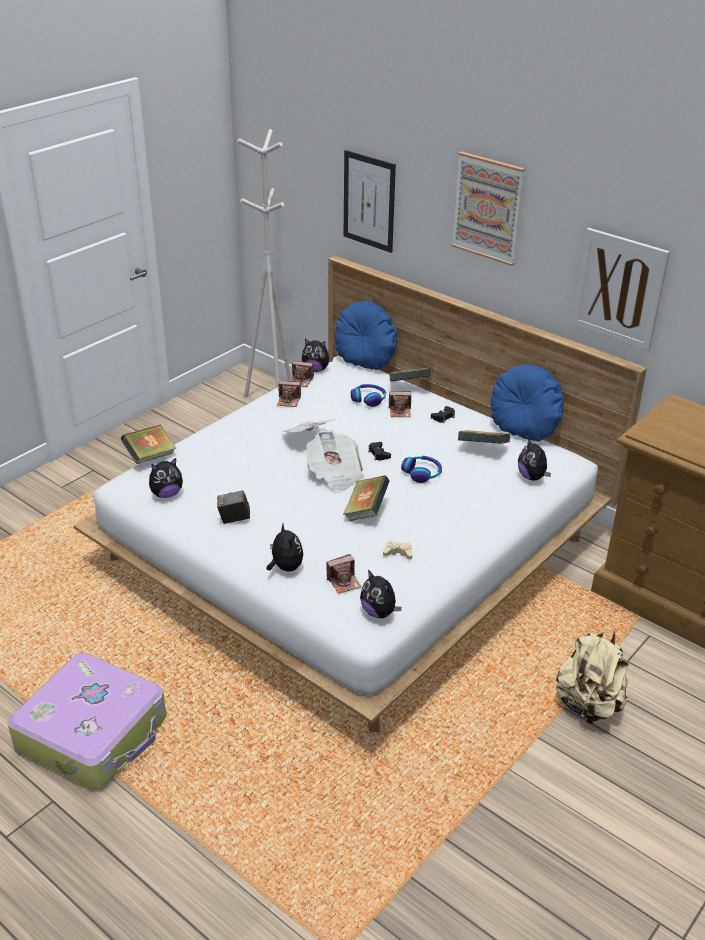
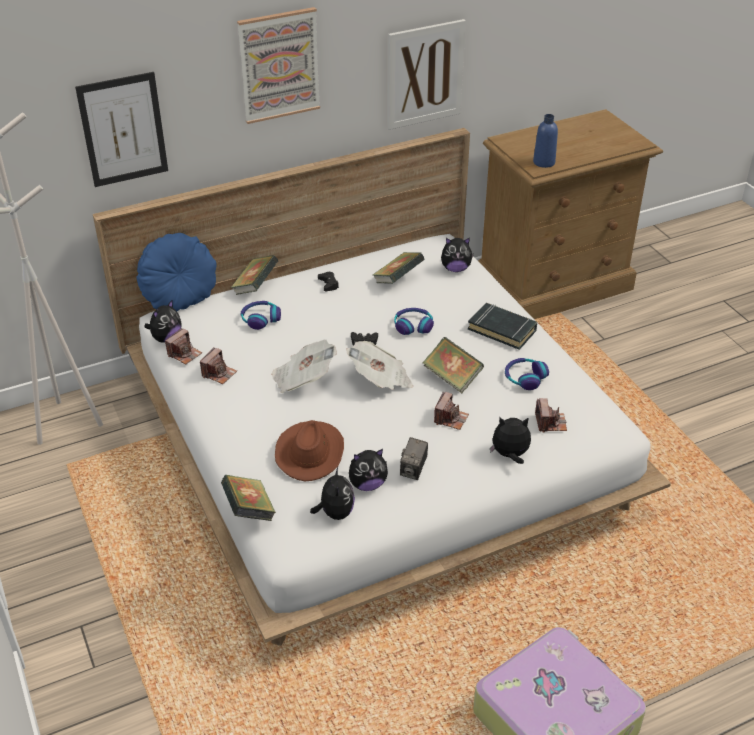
camera: 65 degrees left, 5 degrees up
plush toy [360,570,402,618] -> plush toy moved to [349,449,388,491]
beige game controller [383,541,412,559] -> headphones [505,358,549,390]
camera [388,391,411,417] -> camera moved to [434,392,469,430]
blue pillow [491,365,564,442] -> none
beige backpack [556,630,628,724] -> none
none -> brown hat [275,420,344,481]
none -> black book [468,303,537,350]
none -> blue bottle [533,114,558,168]

